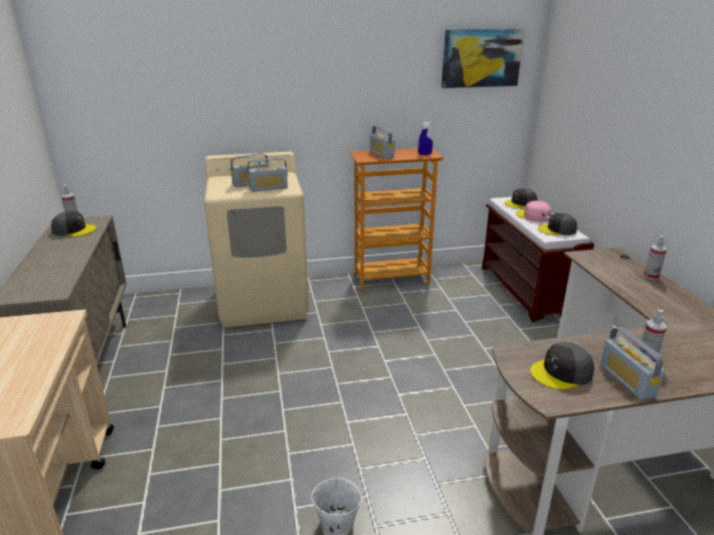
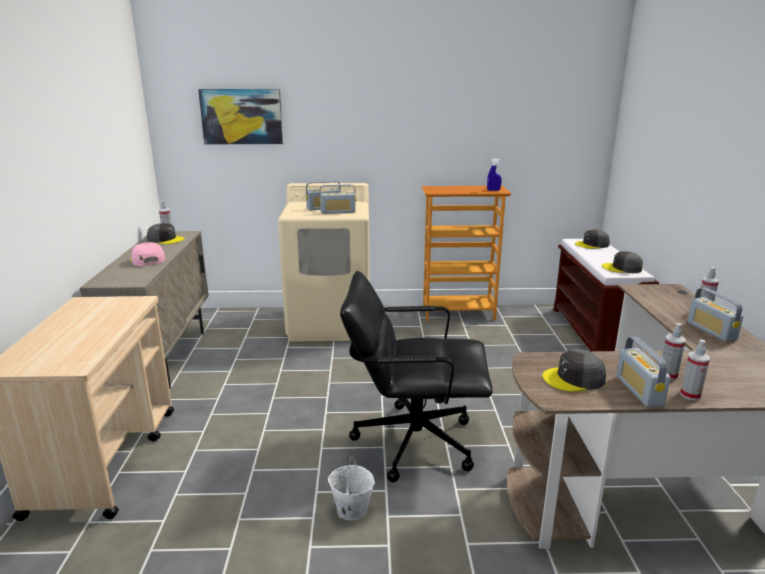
camera: 10 degrees right, 5 degrees down
radio [370,126,395,159] -> radio moved to [688,288,744,342]
picture [441,29,524,88] -> picture moved to [198,89,283,144]
pink cap [516,201,552,222] -> pink cap moved to [130,242,165,266]
none -> black office chair [340,271,493,482]
none -> spray bottle [680,340,710,401]

